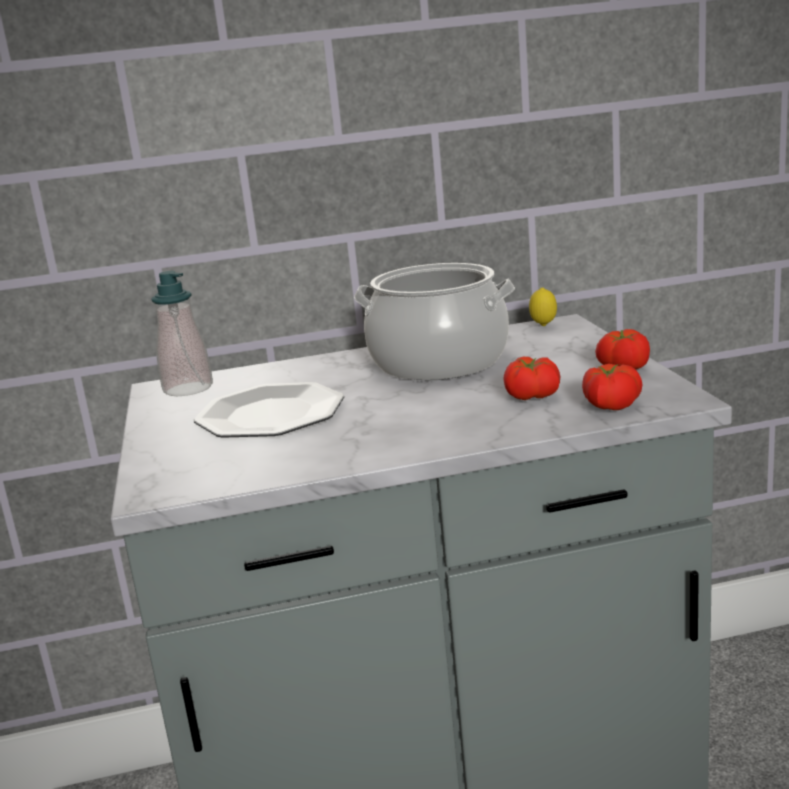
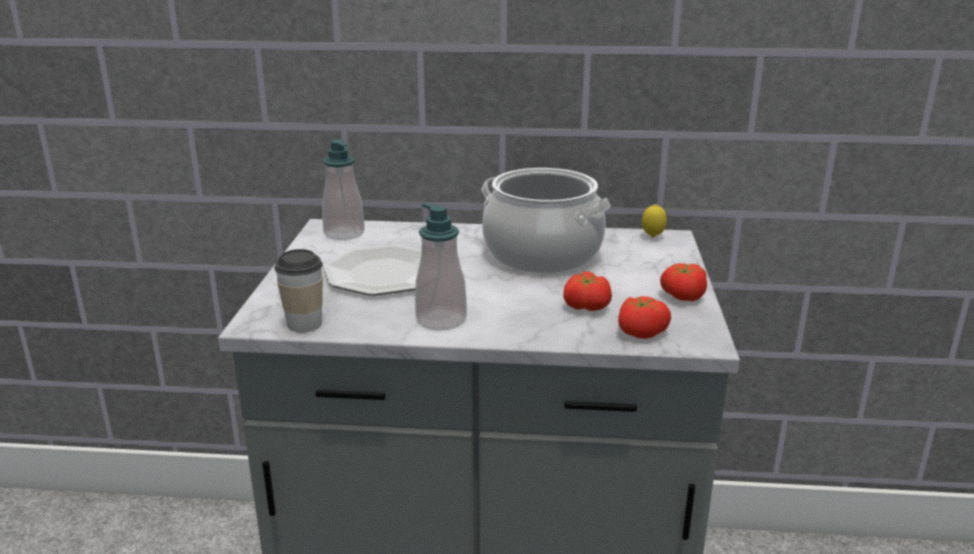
camera: 15 degrees right, 5 degrees up
none -> cup [274,249,323,332]
none -> soap dispenser [415,203,467,331]

